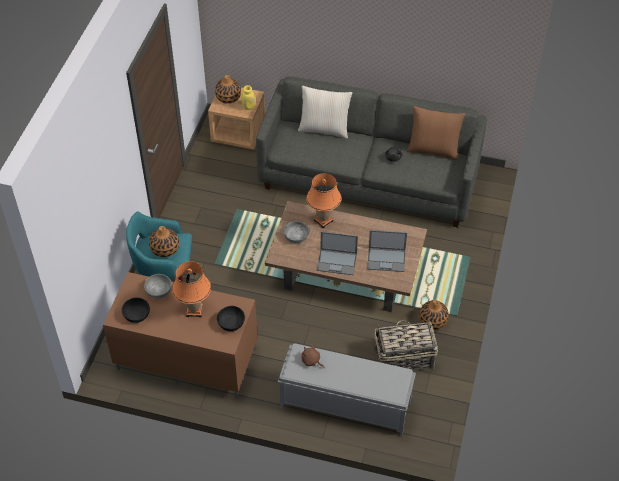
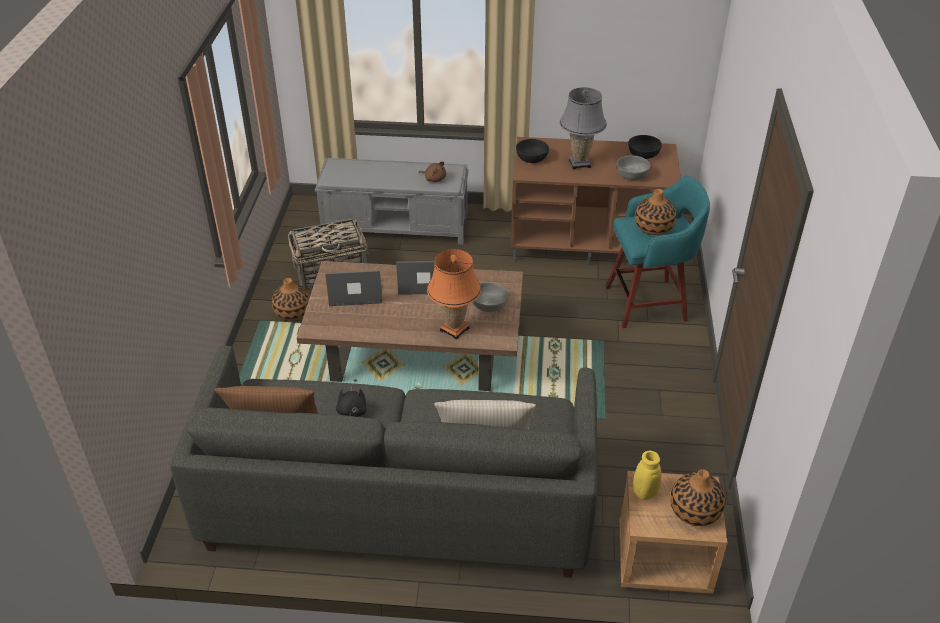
camera: 170 degrees right, 10 degrees down
orange table lamp [172,261,211,317] -> grey table lamp [560,87,607,169]

